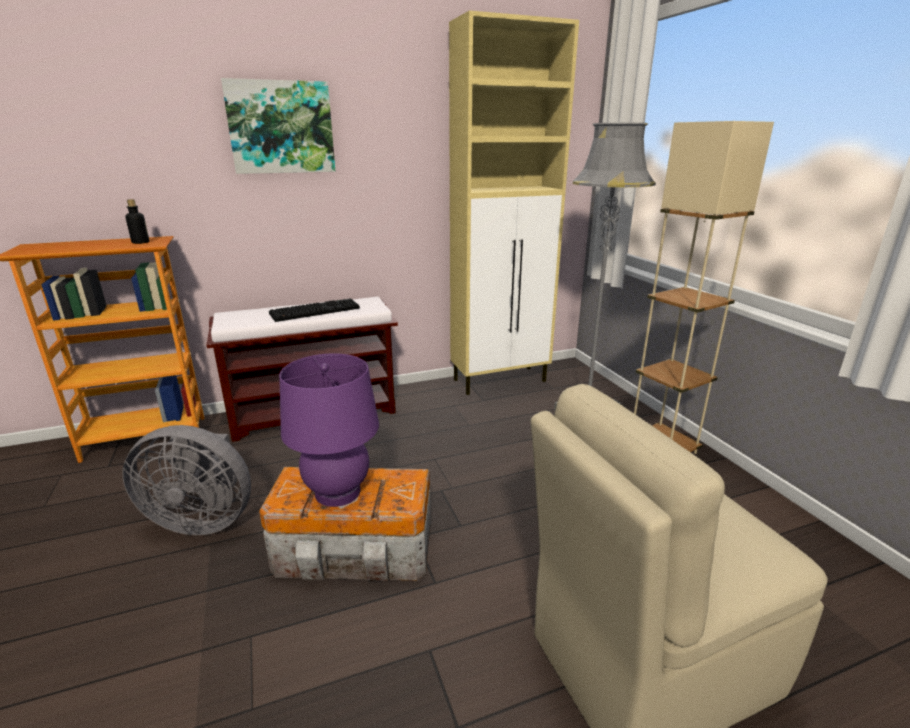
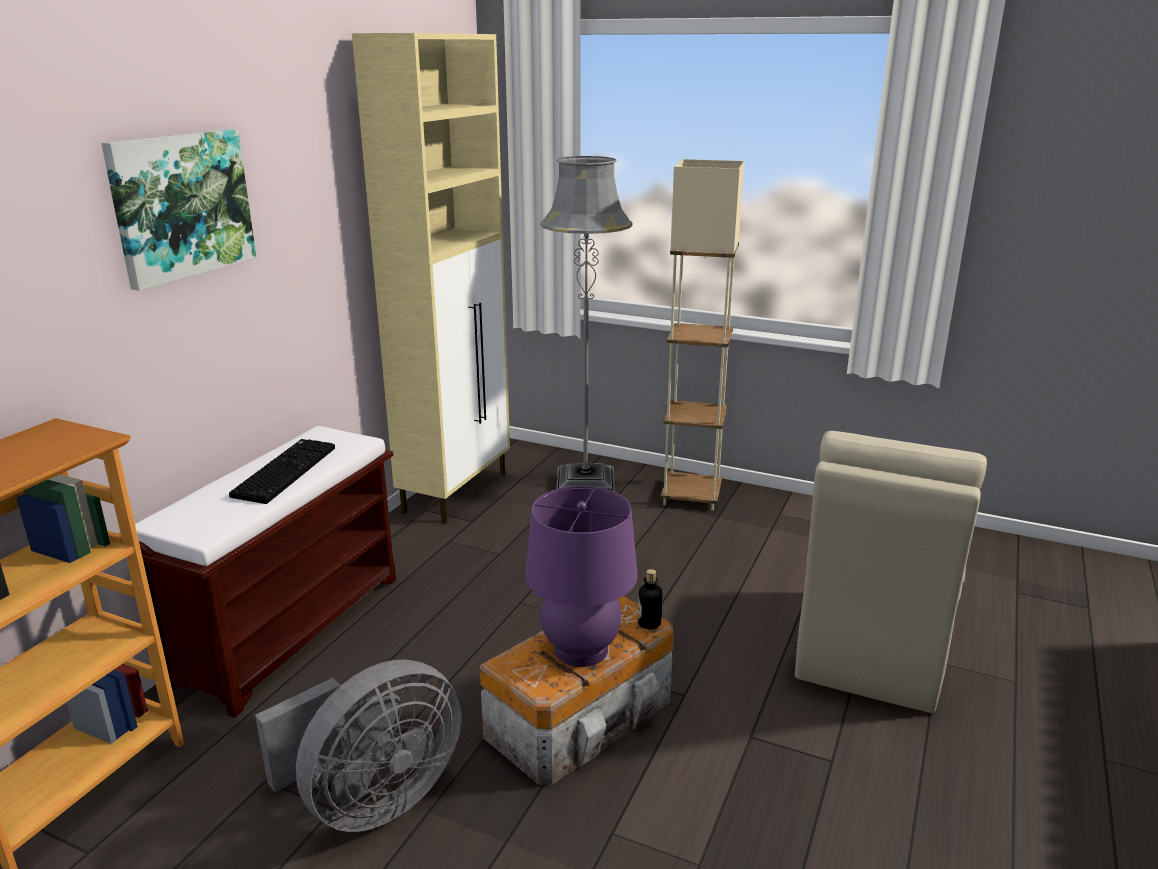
camera: 45 degrees left, 0 degrees up
bottle [125,199,150,244] -> bottle moved to [638,569,662,629]

